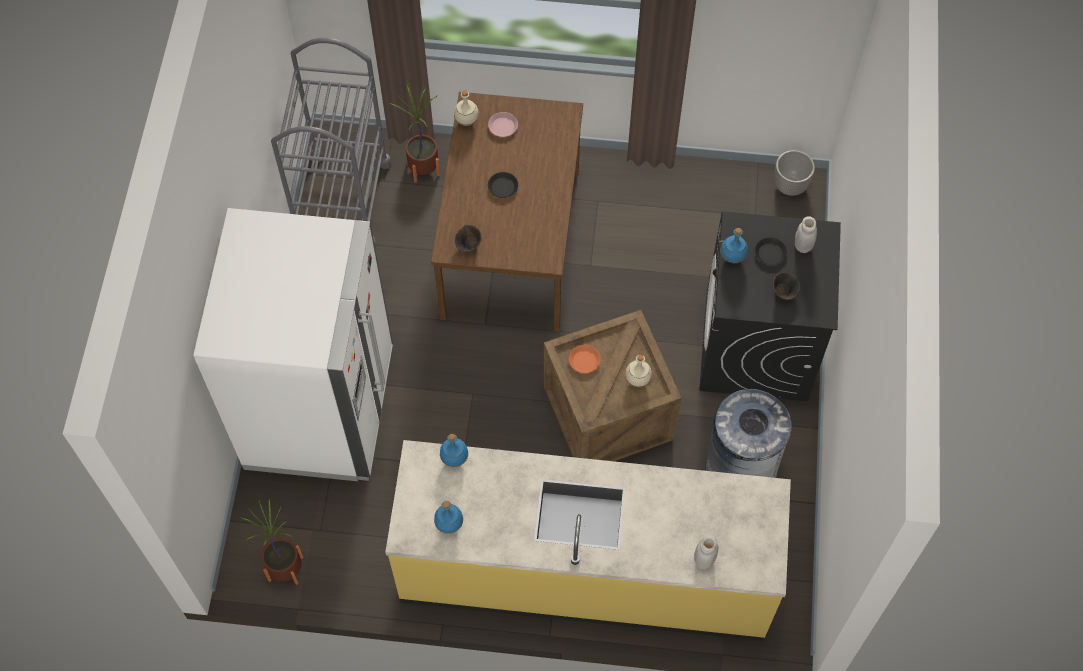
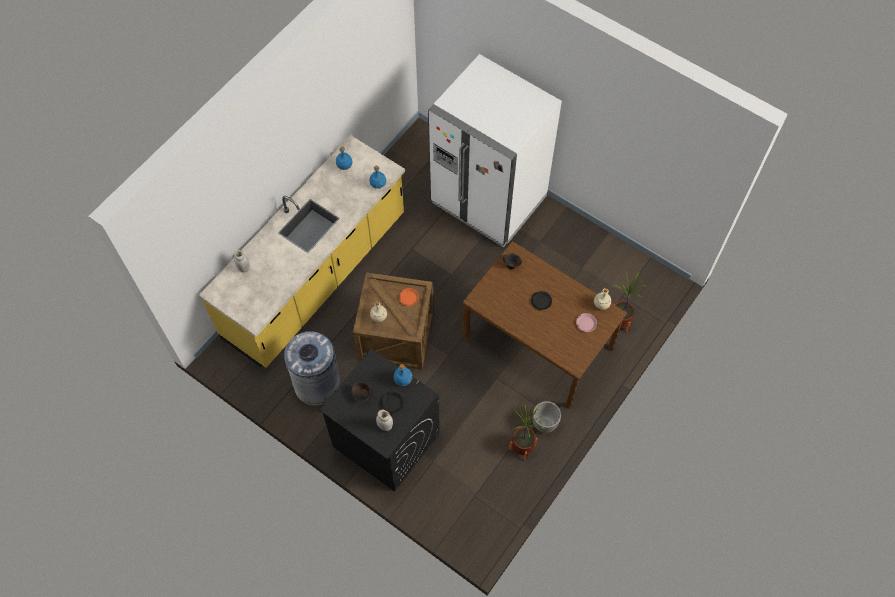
camera: 120 degrees right, 0 degrees up
potted plant [241,498,303,585] -> potted plant moved to [509,405,545,460]
grey cart [271,38,392,249] -> none
planter [774,150,815,196] -> planter moved to [533,401,561,433]

